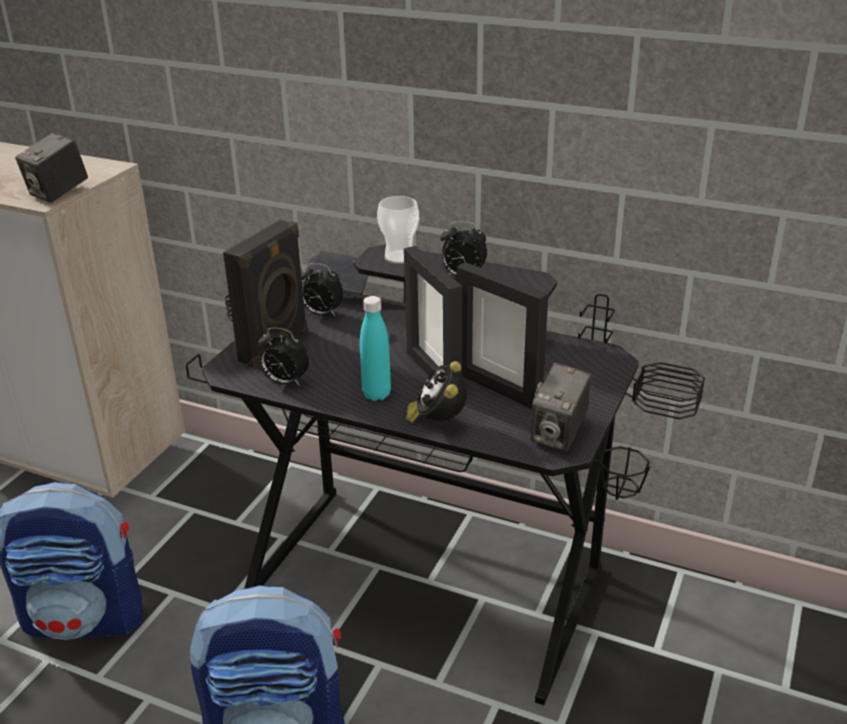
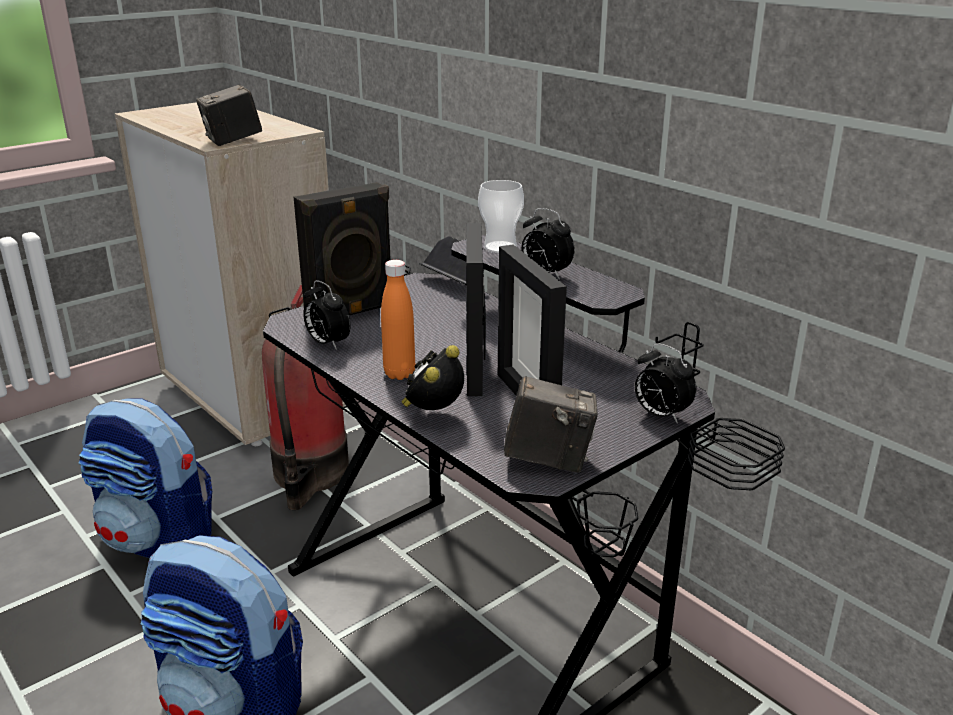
camera: 25 degrees right, 5 degrees down
alarm clock [301,263,344,317] -> alarm clock moved to [635,344,696,423]
turquoise bottle [360,296,391,401] -> orange bottle [381,260,415,380]
camera [530,363,592,452] -> camera turned 135 degrees counterclockwise [504,376,598,473]
none -> fire extinguisher [262,285,349,510]

